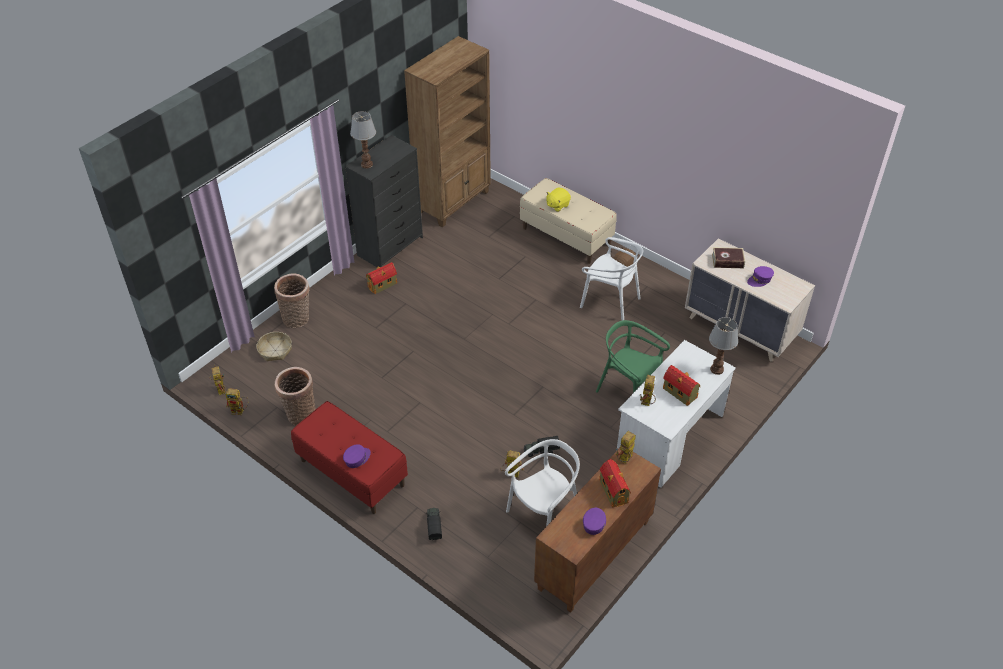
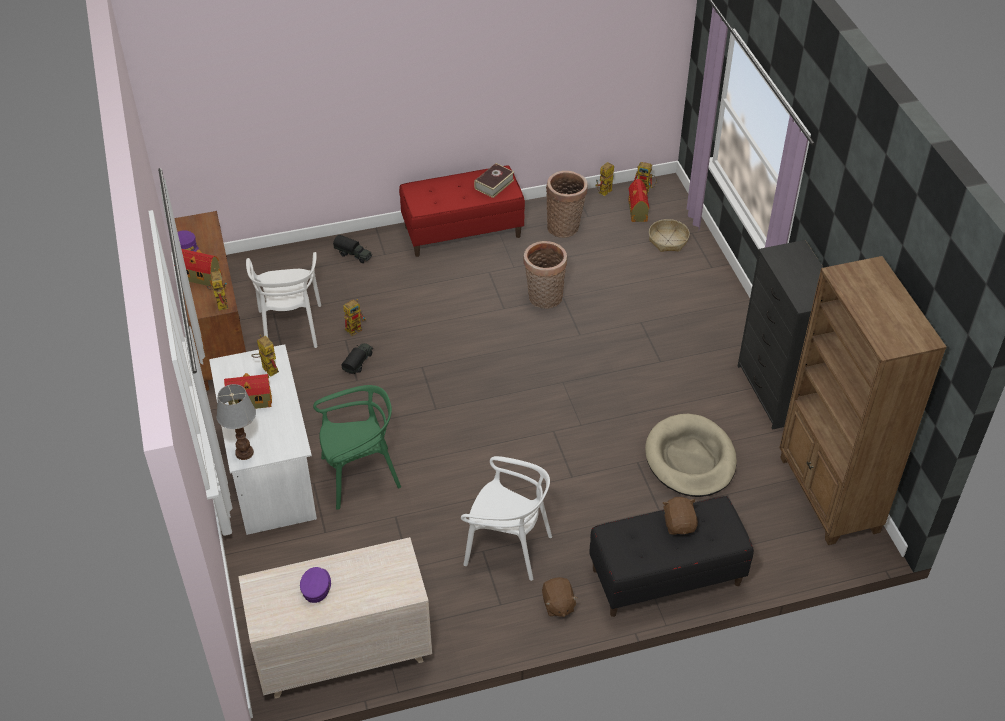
camera: 125 degrees right, 0 degrees up
basket [274,273,310,328] -> basket moved to [523,241,567,309]
purple cap [343,444,371,468] -> none
table lamp [350,111,376,169] -> none
toy house [366,262,397,294] -> toy house moved to [628,179,649,222]
beige bench [520,178,617,264] -> black bench [589,496,754,617]
yellow plush toy [546,187,571,212] -> brown plush toy [663,497,698,535]
white chair [580,237,643,320] -> white chair turned 135 degrees counterclockwise [461,456,552,581]
book [712,247,745,268] -> book moved to [474,163,514,198]
none -> beige dog bed [645,414,737,497]

